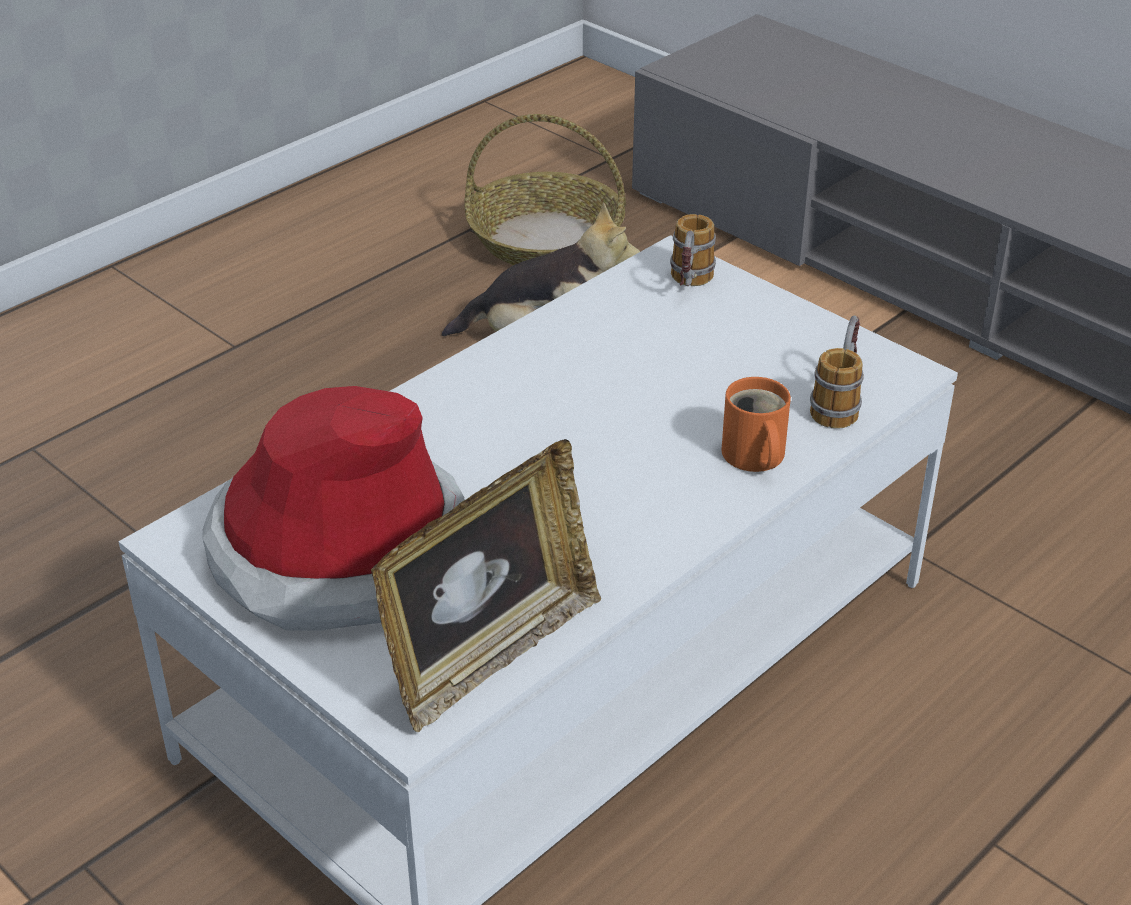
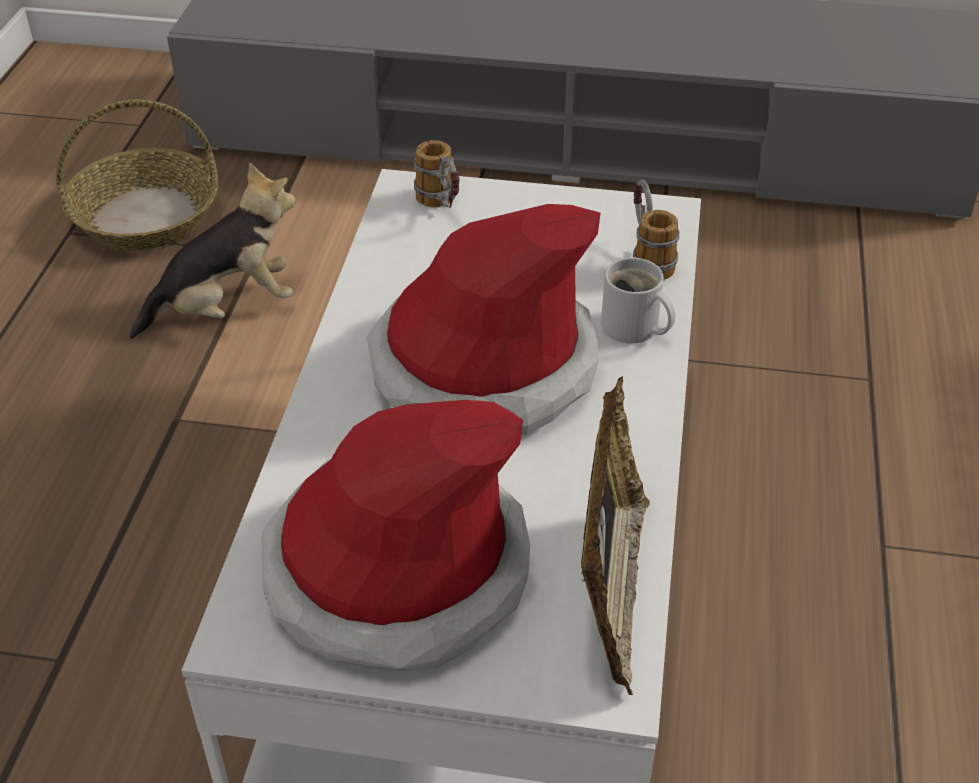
camera: 35 degrees left, 5 degrees up
orange mug [721,377,791,472] -> white mug [601,258,675,343]
none -> hat [367,204,600,435]

